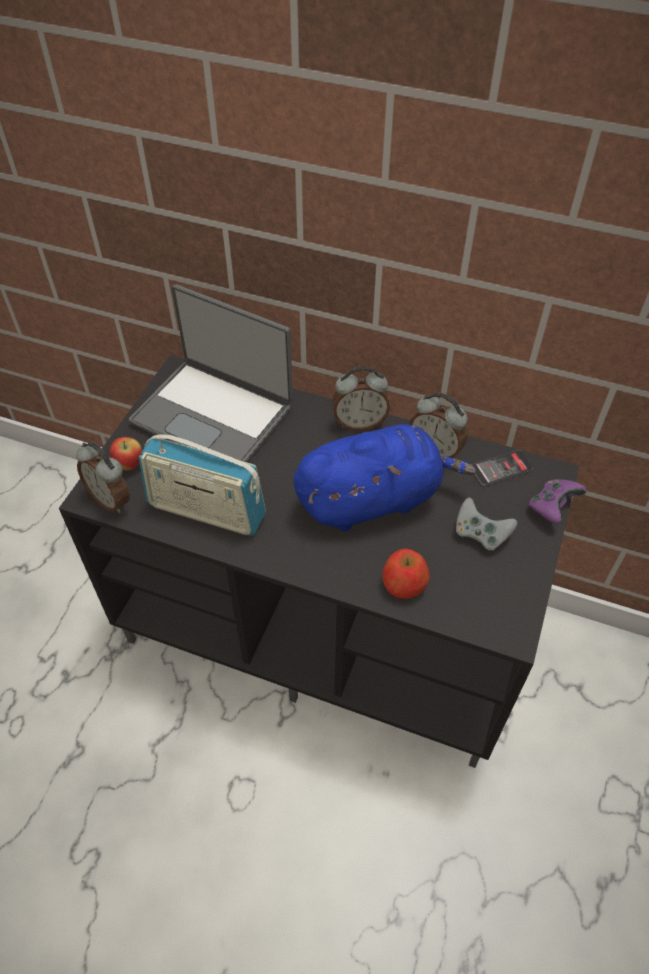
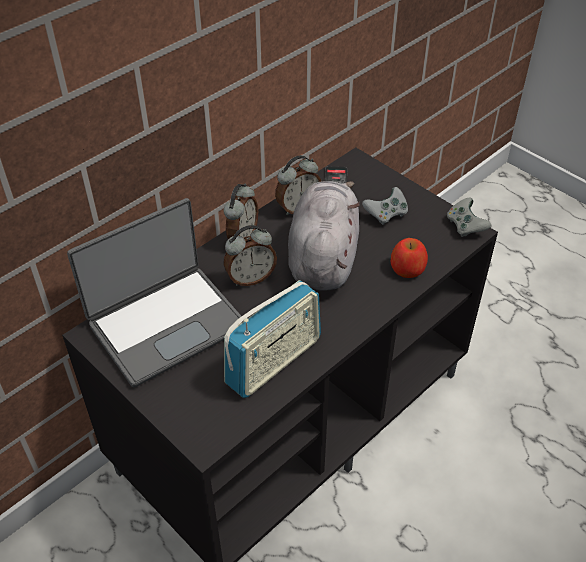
camera: 65 degrees left, 5 degrees down
alarm clock [76,442,130,513] -> alarm clock moved to [223,225,277,286]
apple [110,437,142,470] -> none
blue plush toy [293,424,476,531] -> grey plush toy [288,181,360,291]
purple game controller [529,479,587,524] -> none
none -> grey game controller [447,198,491,237]

